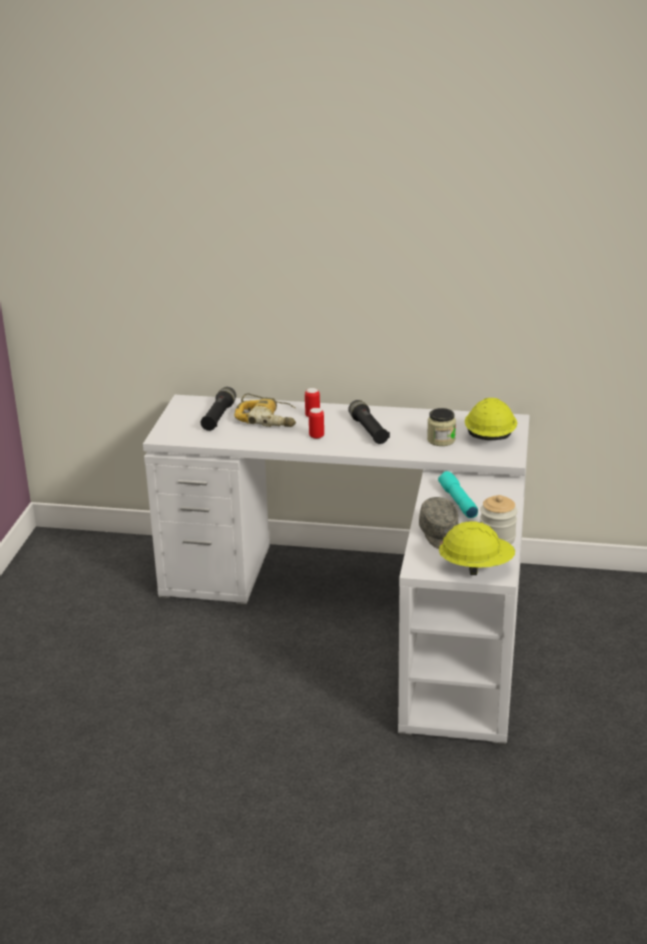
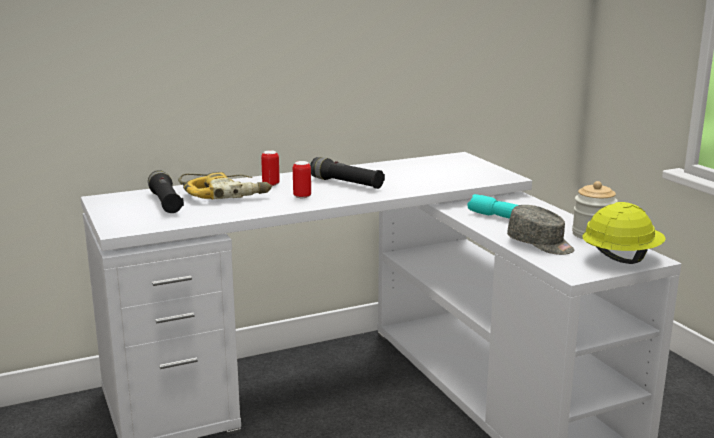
camera: 35 degrees left, 10 degrees down
jar [427,408,456,446] -> none
yellow hard hat [465,398,517,440] -> none

